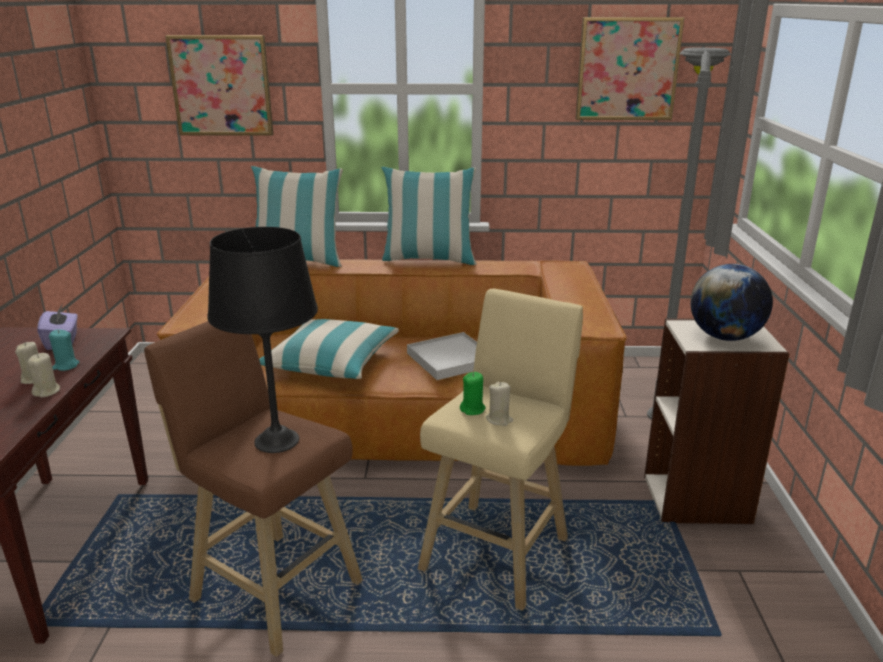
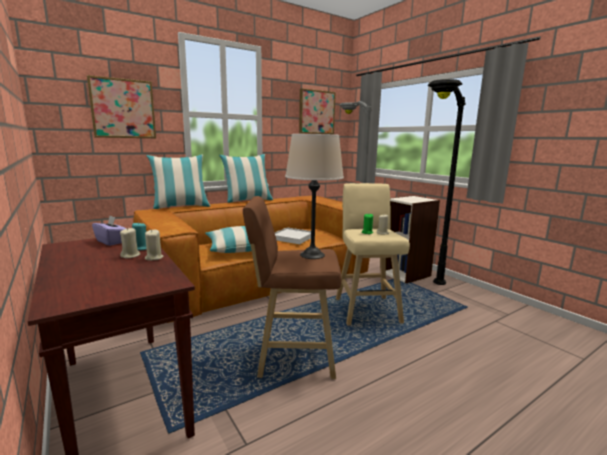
camera: 35 degrees left, 10 degrees down
black table lamp [207,227,318,453] -> beige table lamp [285,134,344,259]
globe [690,264,773,341] -> none
none -> black floor lamp [428,79,466,285]

